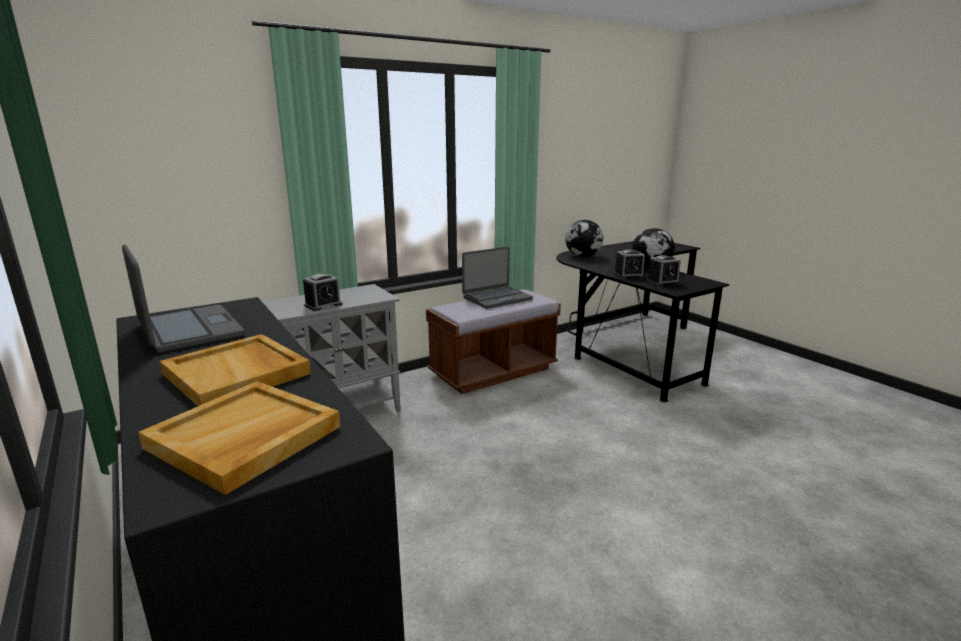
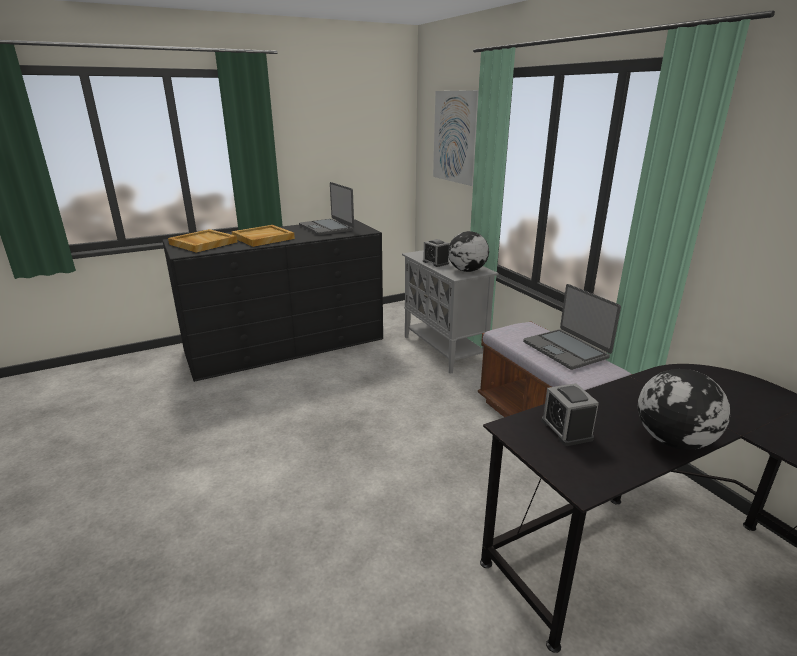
camera: 95 degrees right, 5 degrees up
laptop [122,244,245,353] -> laptop turned 90 degrees clockwise [299,182,354,236]
globe [565,220,603,257] -> globe moved to [448,231,489,272]
alarm clock [614,249,645,278] -> none
none -> picture [433,90,479,186]

